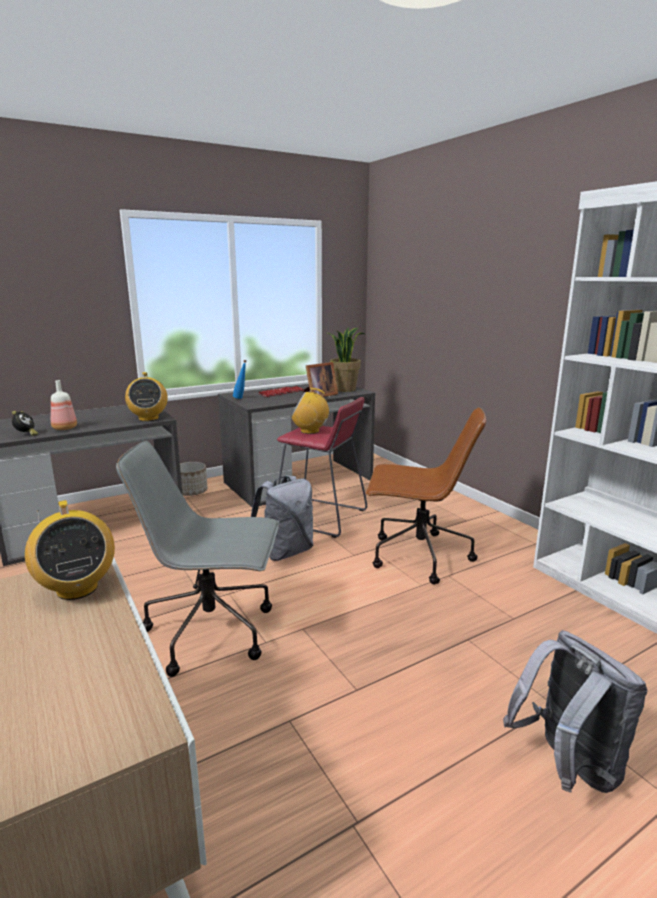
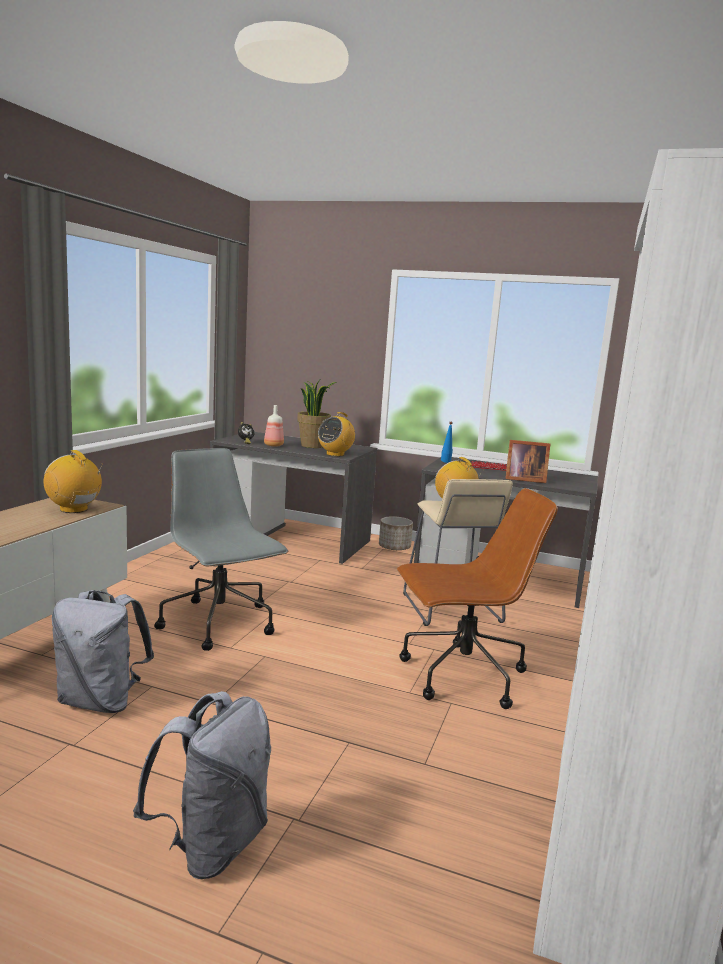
camera: 50 degrees right, 5 degrees down
radio [25,500,115,600] -> radio turned 105 degrees clockwise [43,450,103,513]
grey backpack [251,475,313,561] -> grey backpack moved to [52,590,154,713]
red stool [277,397,367,538] -> beige stool [403,479,513,626]
potted plant [328,328,365,392] -> potted plant moved to [297,380,337,448]
brown office chair [366,407,486,584] -> brown office chair turned 75 degrees counterclockwise [397,488,558,709]

